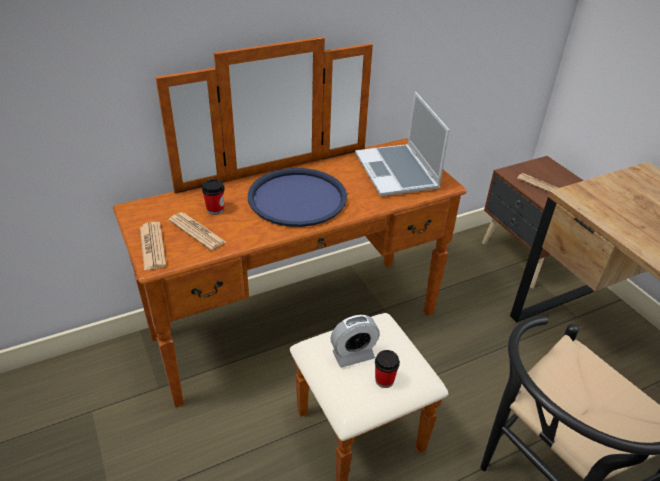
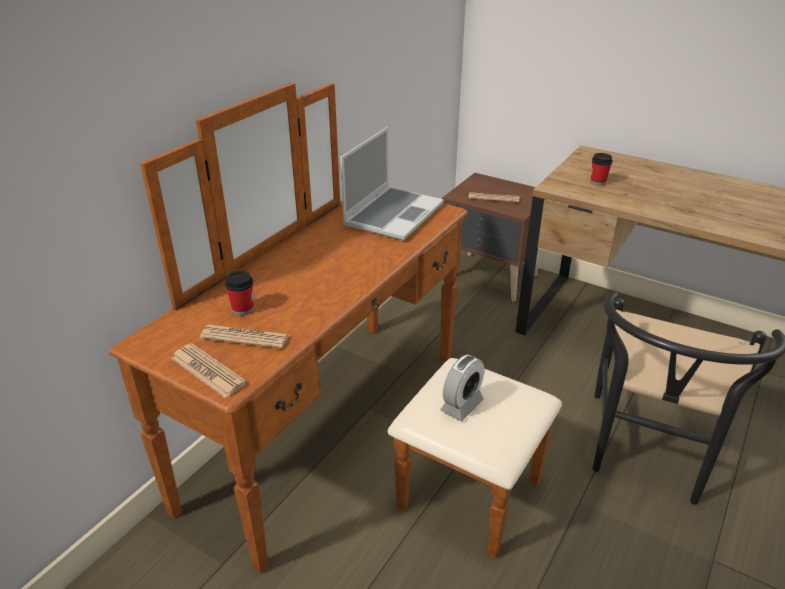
camera: 30 degrees left, 5 degrees down
blue tray [248,168,347,227] -> none
laptop [355,92,450,196] -> laptop turned 105 degrees counterclockwise [340,127,444,241]
cup [375,350,400,388] -> cup moved to [590,153,613,186]

